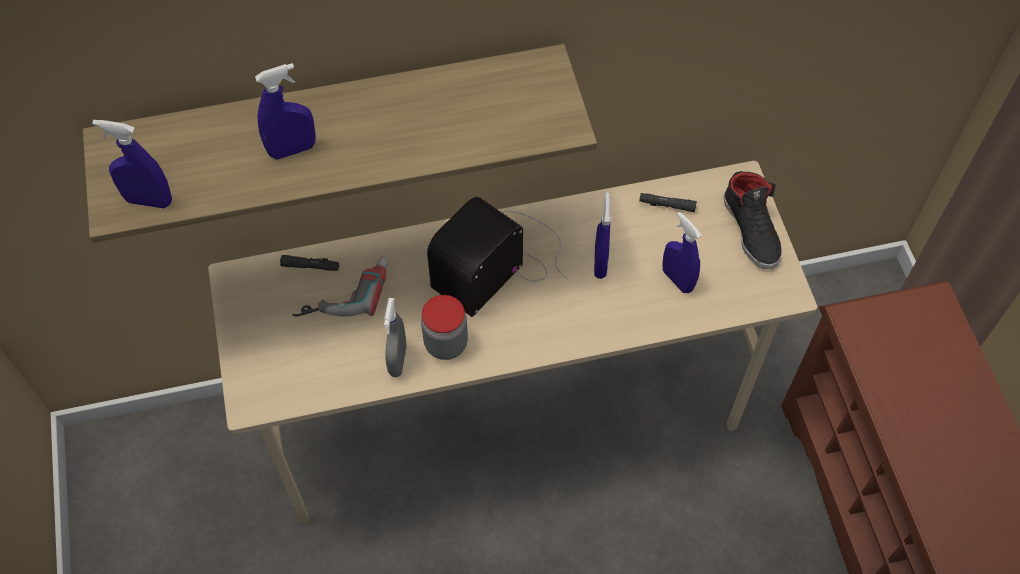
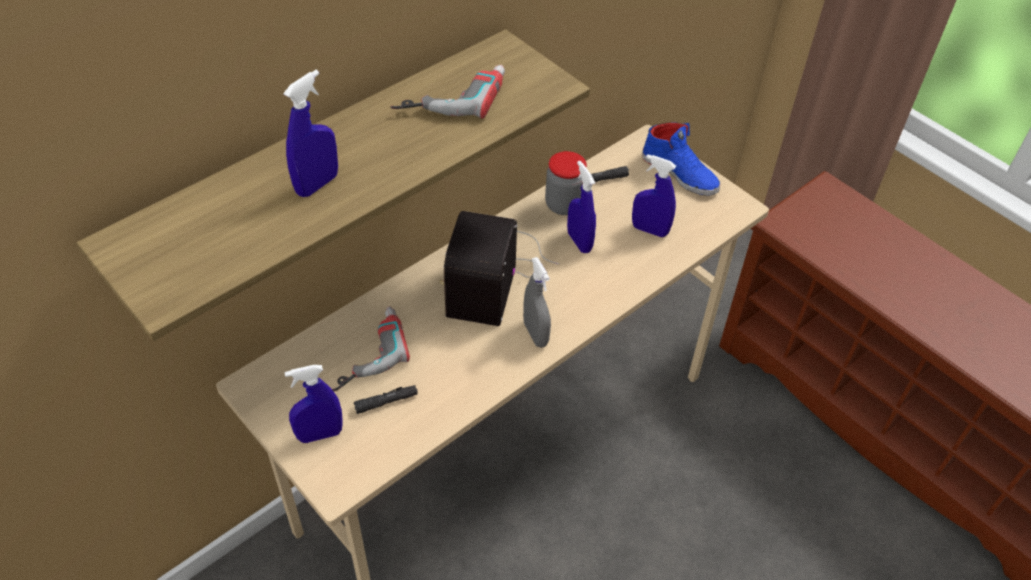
camera: 30 degrees left, 10 degrees down
blue spray bottle [92,120,172,209] -> blue spray bottle moved to [285,365,343,443]
black flashlight [280,255,340,271] -> black flashlight moved to [354,385,418,414]
grey spray bottle [384,298,406,377] -> grey spray bottle moved to [523,257,551,348]
jar [421,295,468,360] -> jar moved to [545,151,587,215]
black shoe [723,171,782,269] -> blue shoe [642,122,720,196]
none -> power drill [391,65,505,119]

